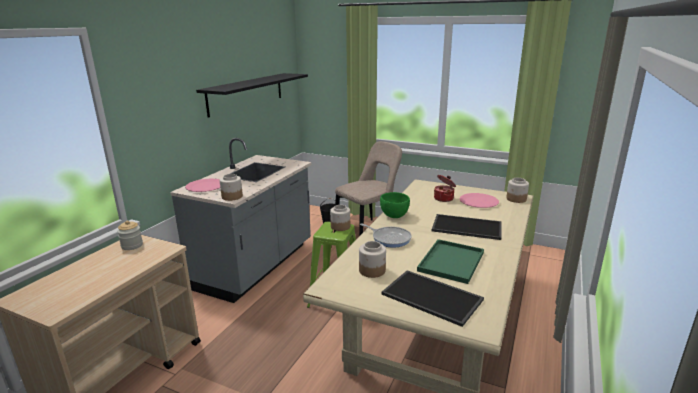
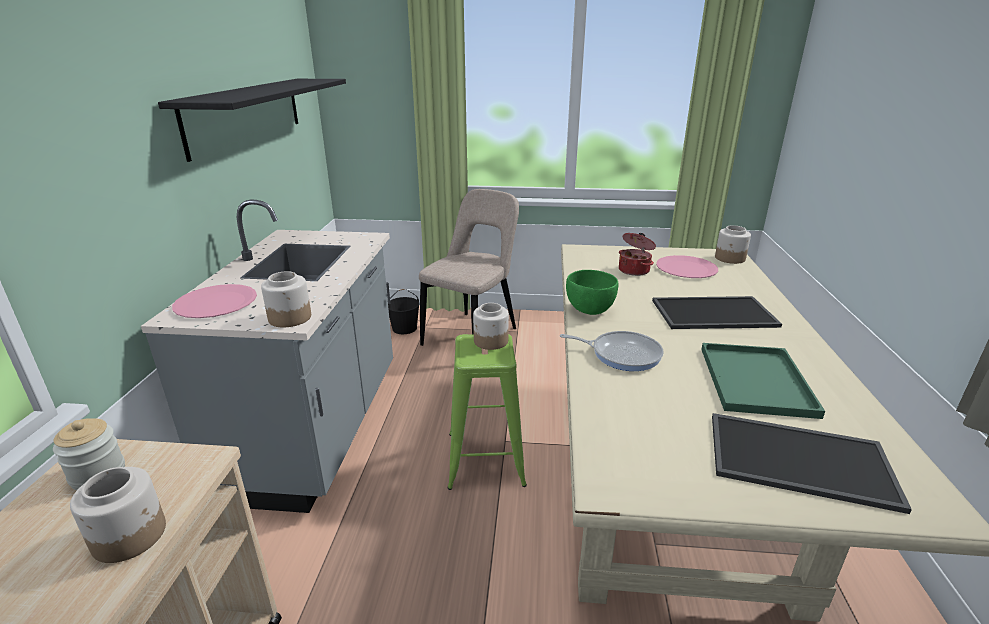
camera: 20 degrees left, 5 degrees up
jar [359,241,386,278] -> jar moved to [70,467,166,563]

